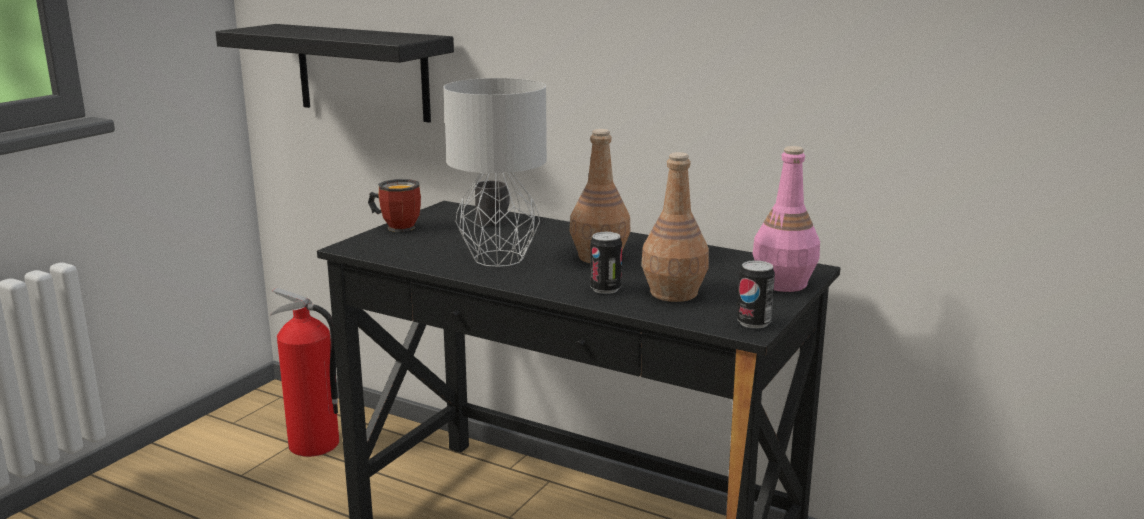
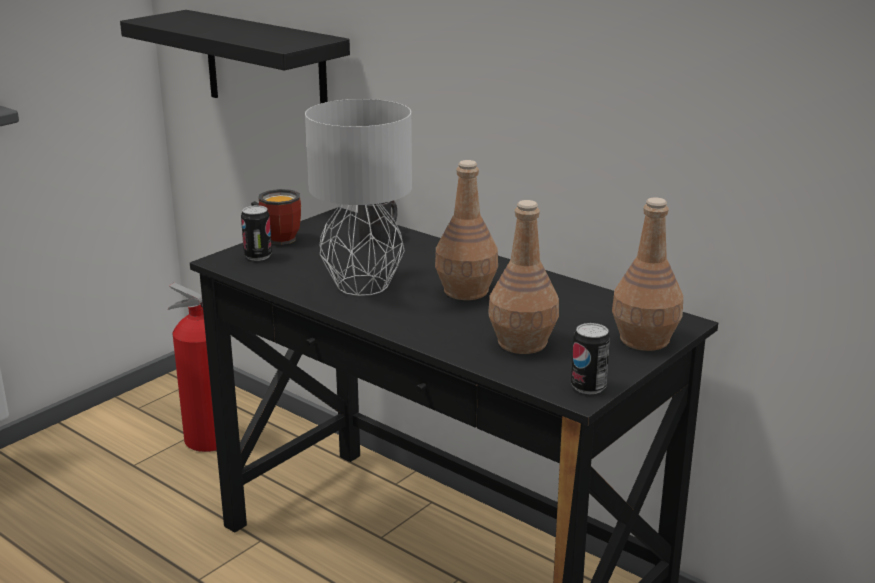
camera: 10 degrees right, 5 degrees up
can [590,232,622,294] -> can moved to [241,205,272,261]
pink bottle [753,146,820,292] -> brown bottle [612,197,683,351]

